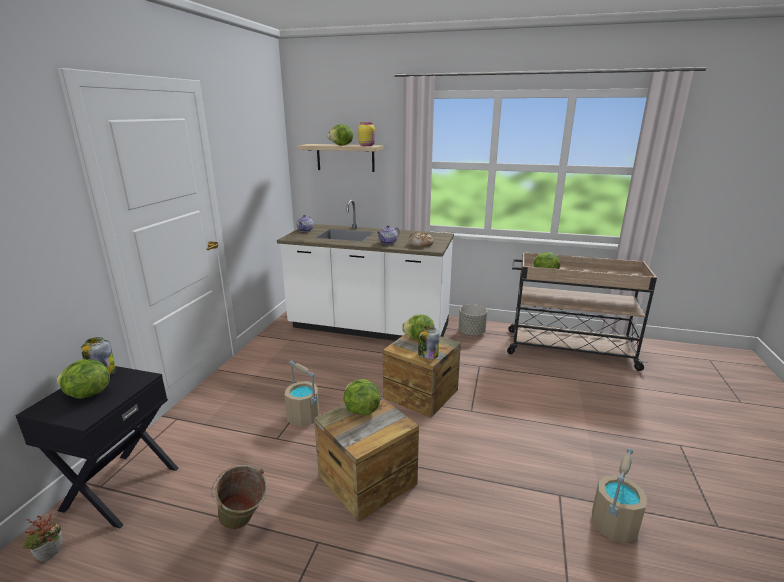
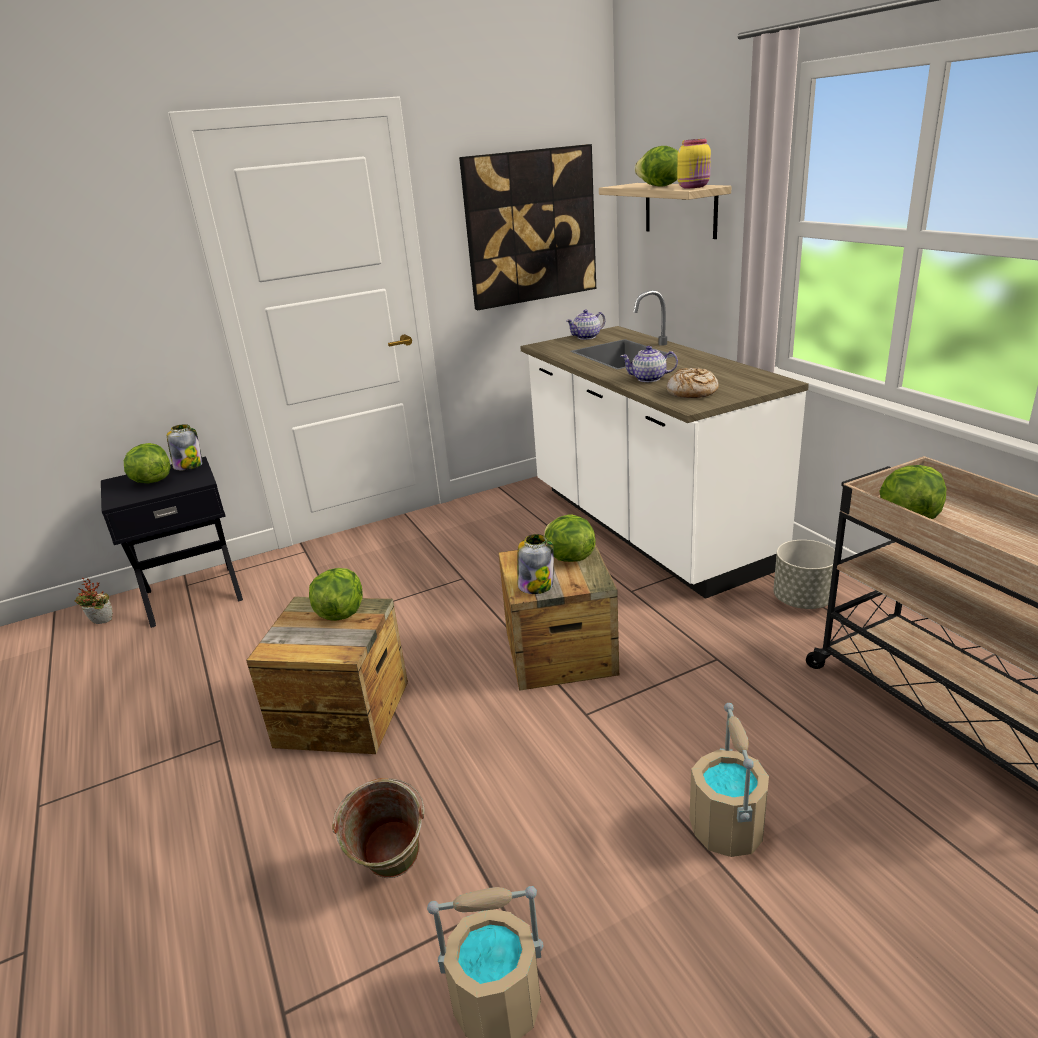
camera: 50 degrees right, 5 degrees up
green bucket [212,465,267,530] -> green bucket moved to [332,778,425,878]
beige bucket [285,360,320,427] -> beige bucket moved to [690,703,769,857]
none -> picture [459,144,596,310]

